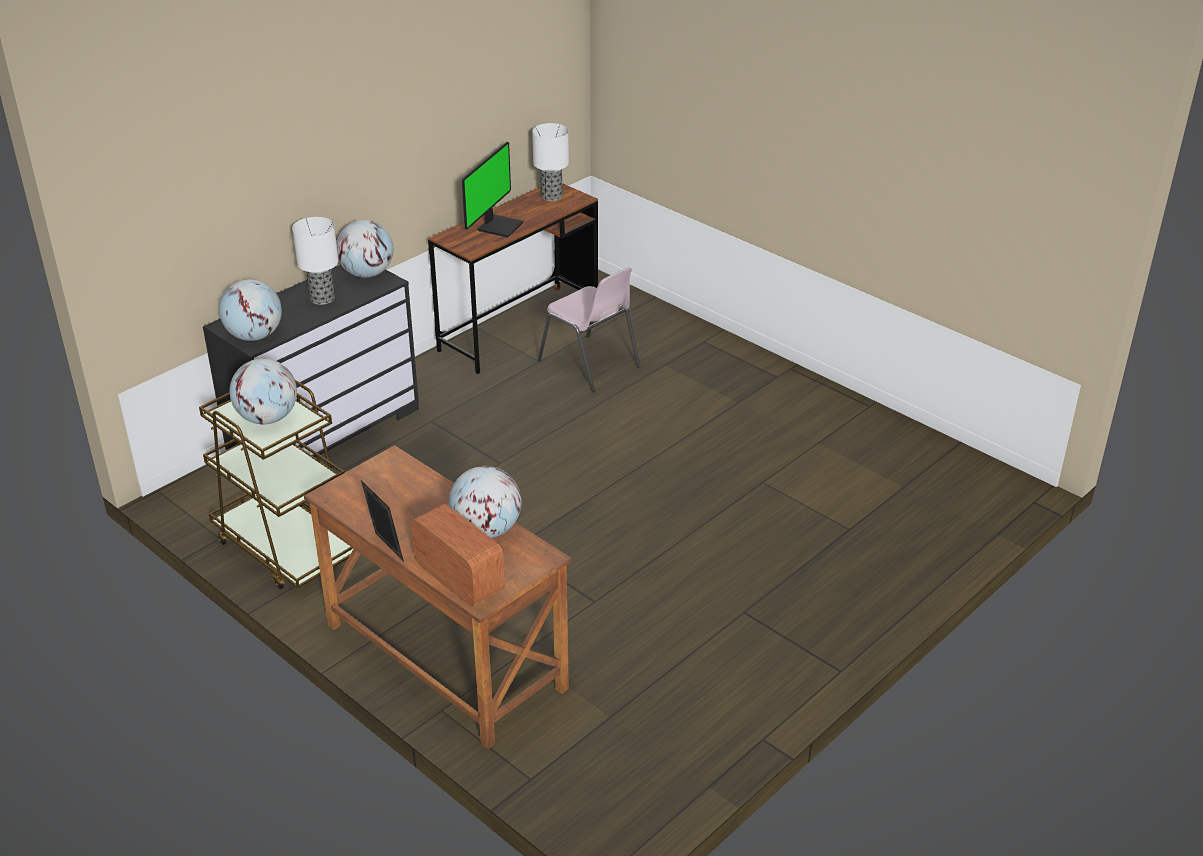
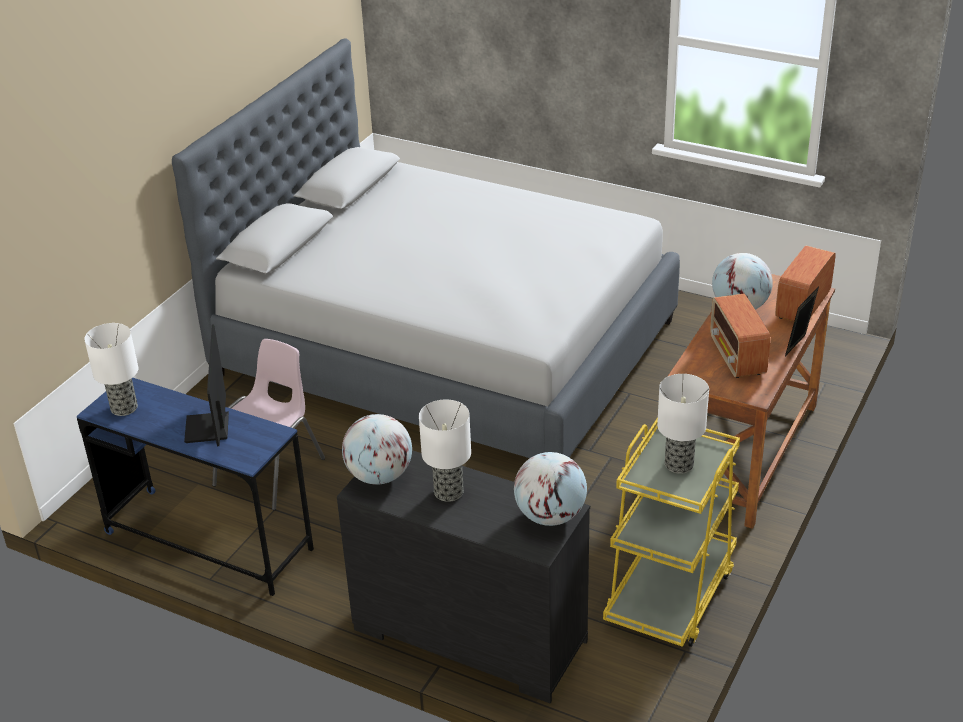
camera: 105 degrees left, 0 degrees up
brown cart [199,380,353,589] -> yellow cart [603,417,740,647]
globe [230,358,297,424] -> table lamp [657,374,709,474]
brown desk [428,183,598,374] -> blue desk [77,378,314,596]
monitor [462,142,524,237] -> monitor turned 105 degrees counterclockwise [184,324,229,447]
none -> grey bed [172,38,680,458]
none -> radio [710,294,771,378]

